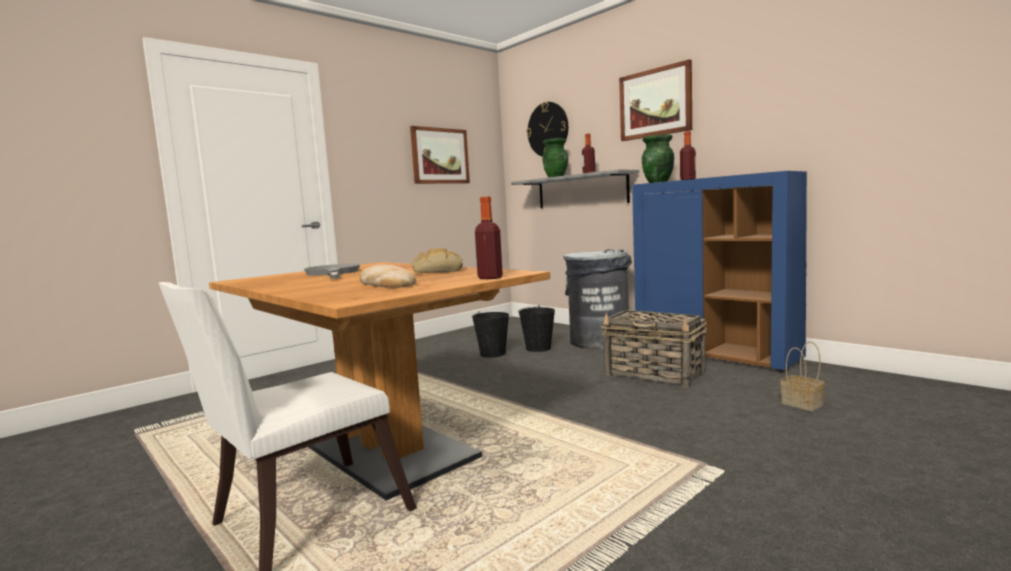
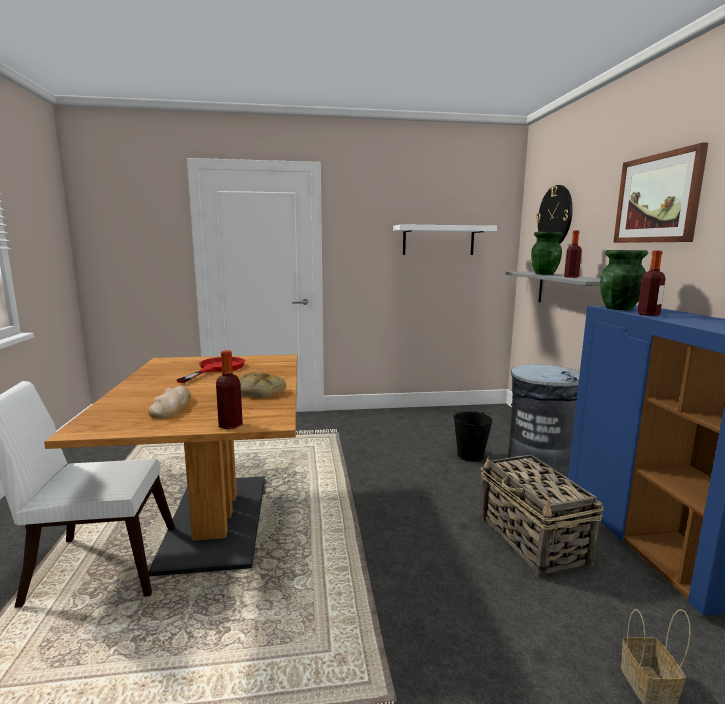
camera: 35 degrees right, 5 degrees up
grey frying pan [304,264,360,279] -> red frying pan [177,357,245,383]
picture [410,126,470,184] -> white shelf [393,224,497,255]
black bucket [472,312,509,358] -> none

